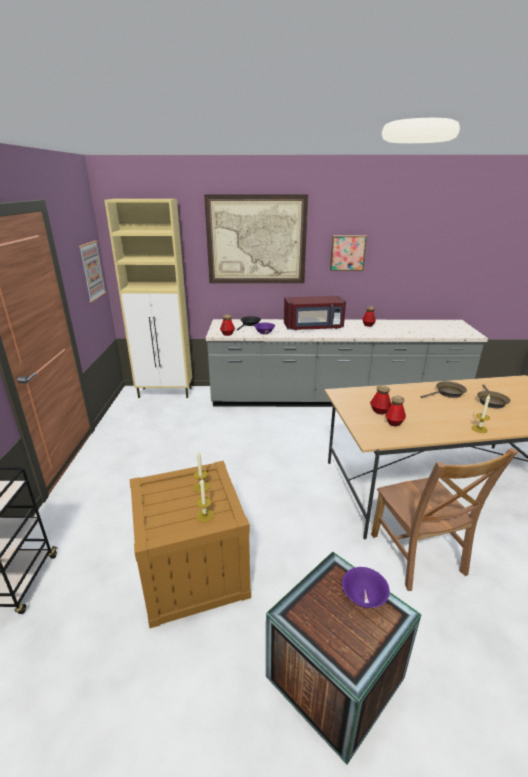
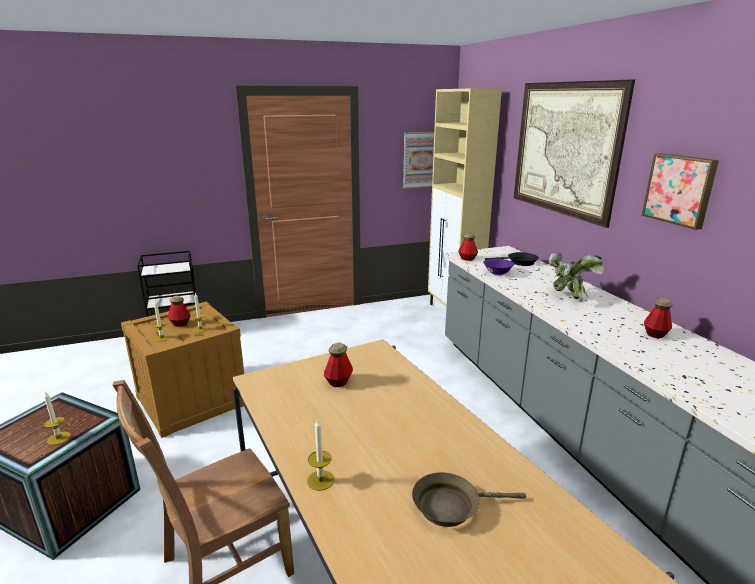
camera: 70 degrees right, 5 degrees down
red microwave [284,296,346,330] -> potted plant [548,252,604,301]
purple bowl [342,567,390,608] -> candle [44,392,71,445]
bottle [385,395,406,426] -> bottle moved to [167,296,191,327]
brown frying pan [421,381,467,398] -> none

